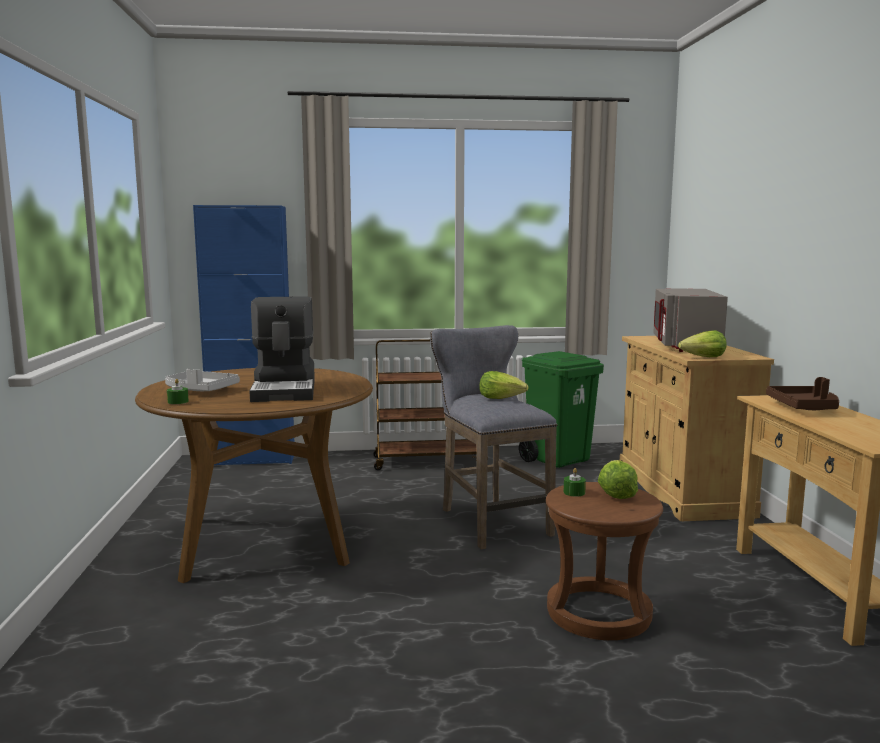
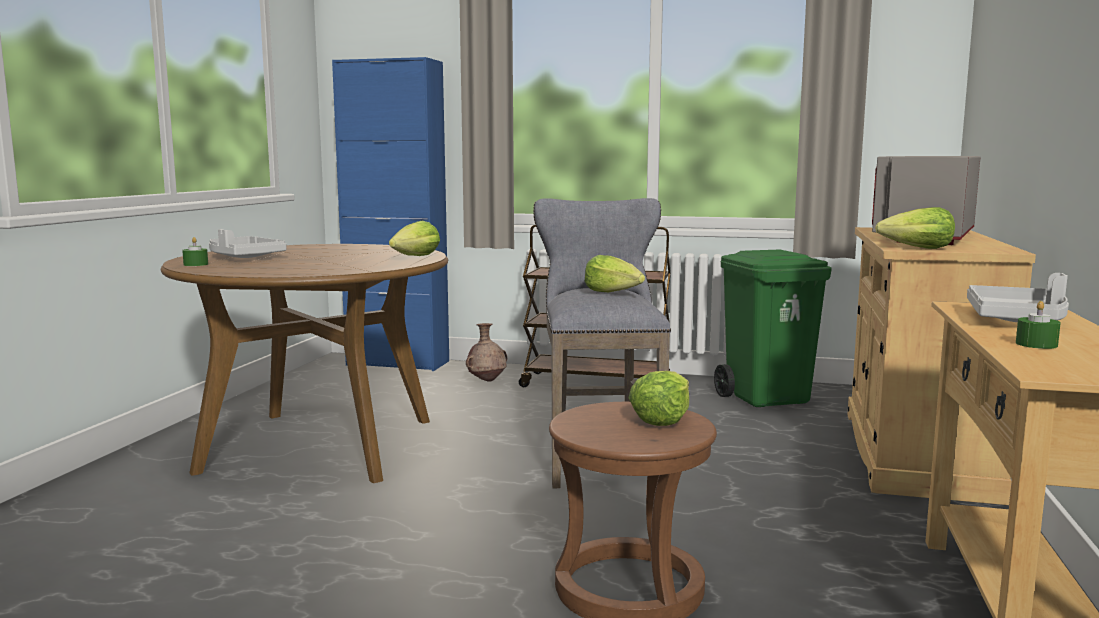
camera: 20 degrees right, 0 degrees up
coffee machine [250,296,315,402] -> none
green candle [564,468,586,497] -> green candle moved to [1016,301,1061,349]
brown tray [766,377,839,410] -> grey tray [967,273,1069,322]
none -> lettuce [389,221,440,256]
none -> brown vase [466,323,507,382]

